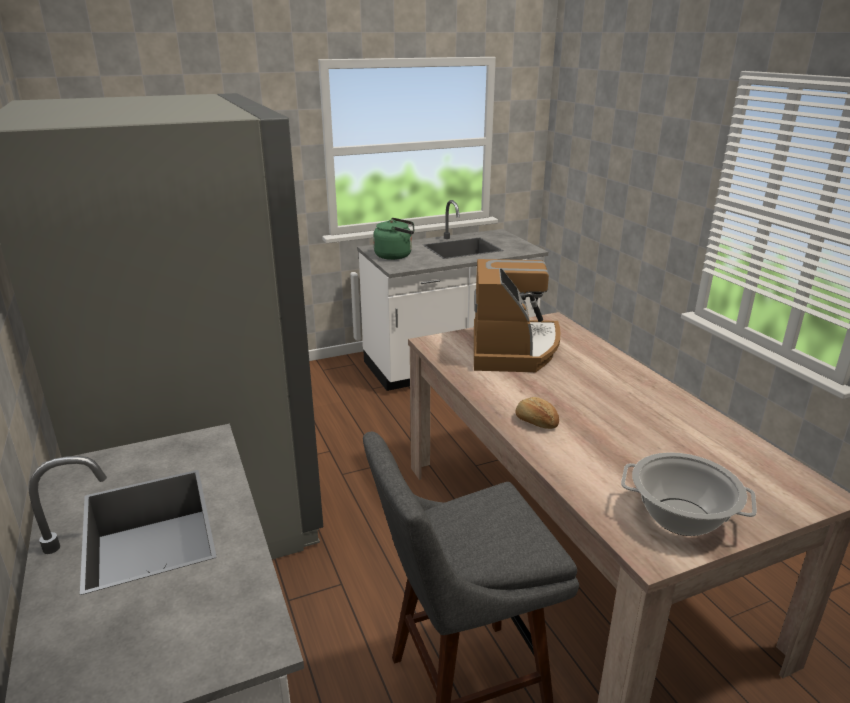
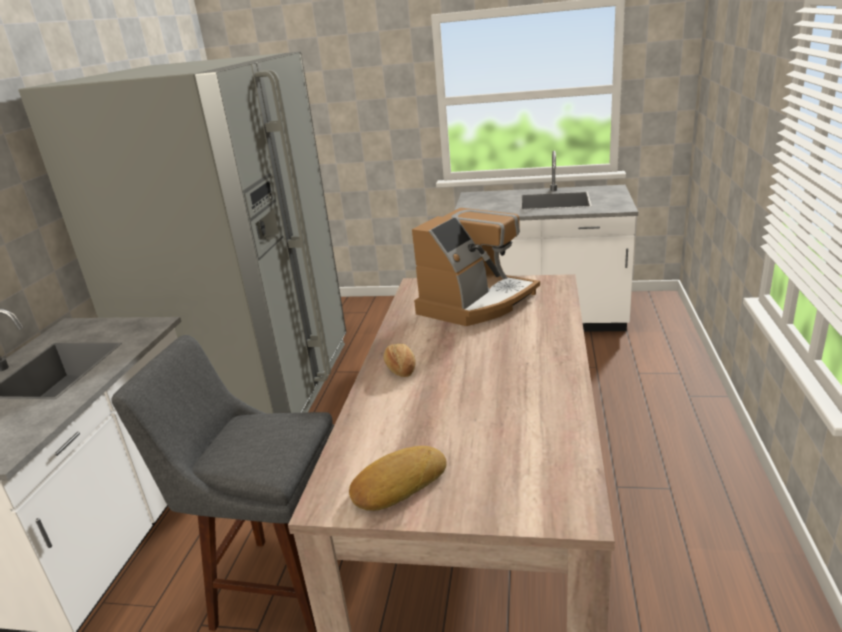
camera: 35 degrees right, 0 degrees up
green kettle [373,218,414,260] -> none
cooking pot [621,452,757,536] -> bread [349,446,447,511]

